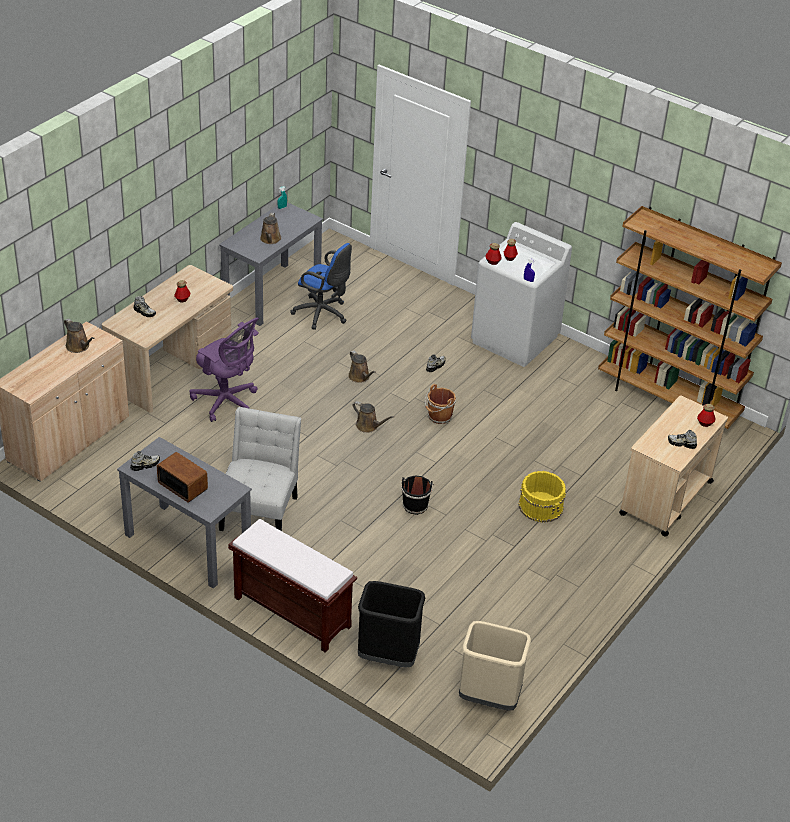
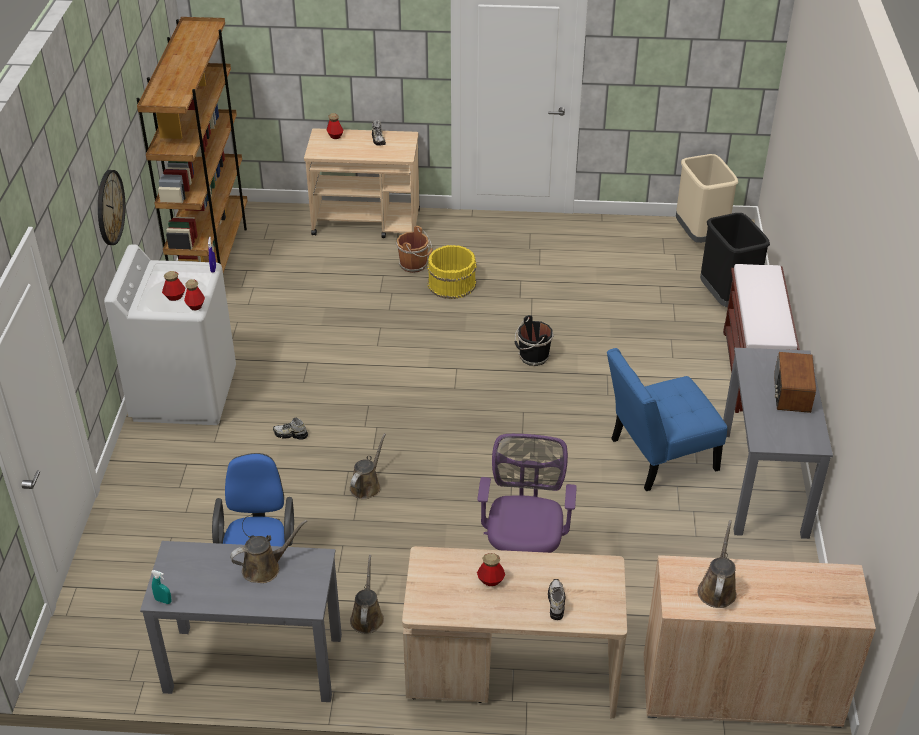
camera: 120 degrees left, 0 degrees up
shoe [130,451,160,471] -> none
white chair [219,407,301,531] -> blue chair [607,348,727,491]
brown watering can [352,401,395,433] -> brown watering can moved to [350,555,384,634]
brown bucket [425,384,457,424] -> brown bucket moved to [396,226,433,273]
none -> wall clock [98,170,125,245]

